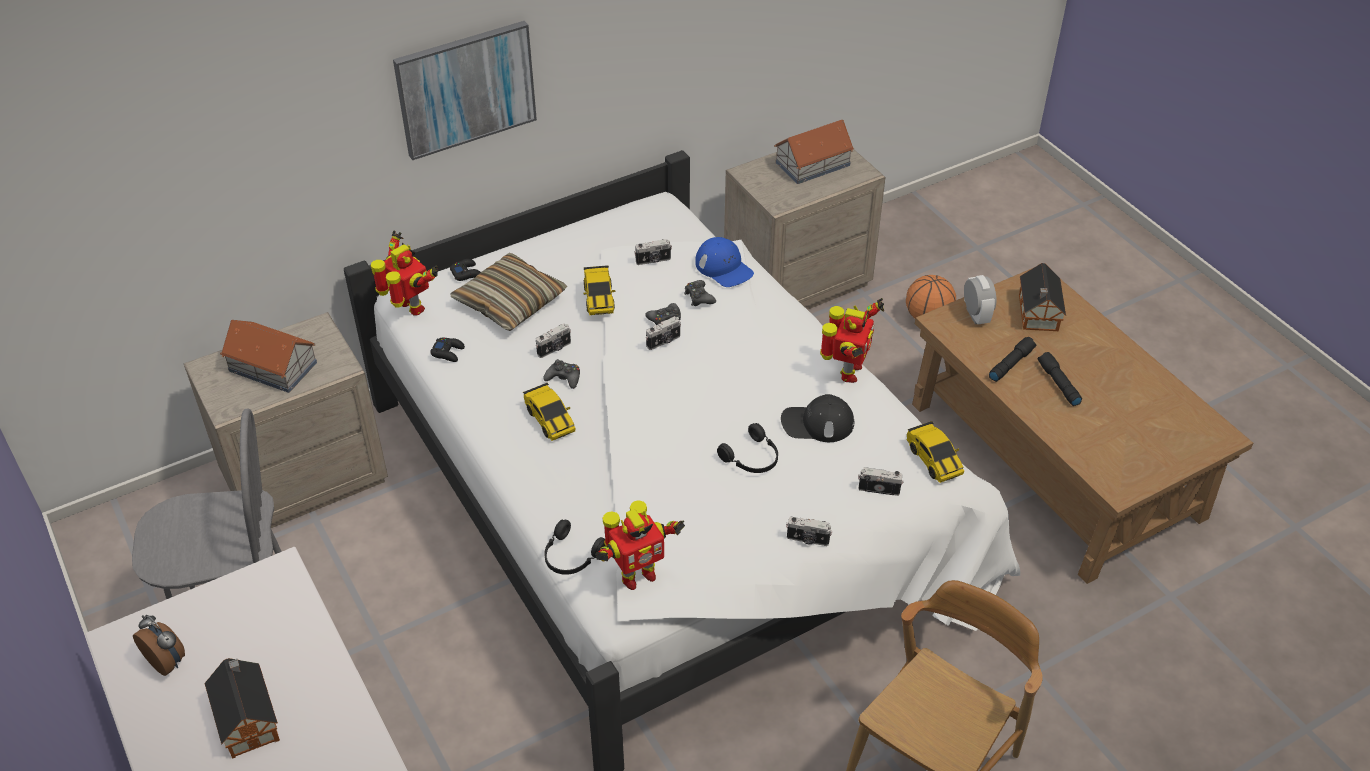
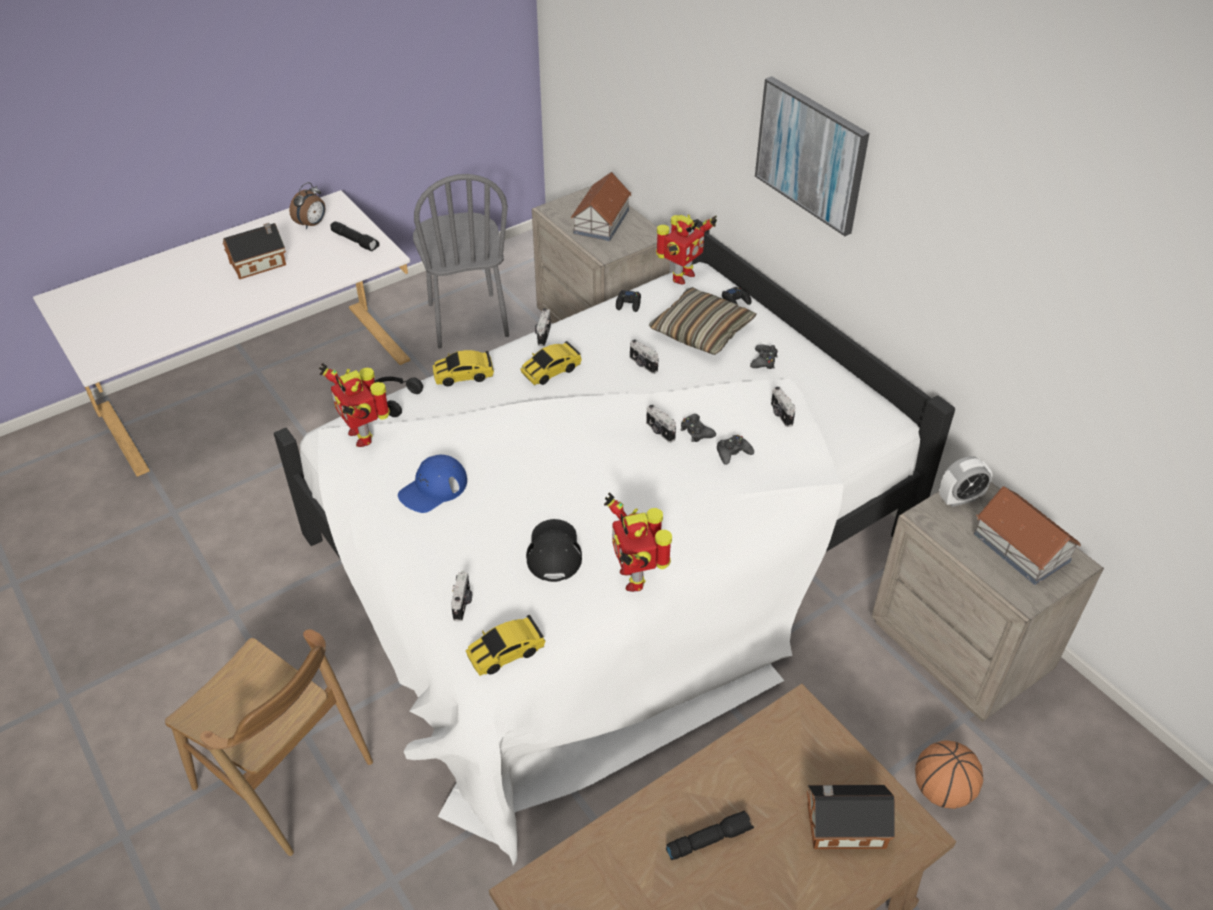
camera: 85 degrees right, 0 degrees up
black game controller [543,359,580,389] -> black game controller moved to [750,345,778,369]
toy car [583,265,615,315] -> toy car moved to [433,350,494,386]
blue cap [695,237,754,287] -> blue cap moved to [398,455,467,513]
black headphones [717,423,778,473] -> none
camera [786,517,832,546] -> camera moved to [535,308,551,346]
toy robot [820,298,884,383] -> toy robot turned 60 degrees clockwise [604,492,672,592]
alarm clock [964,275,996,324] -> alarm clock moved to [939,456,993,507]
black flashlight [989,337,1036,382] -> black flashlight moved to [330,221,379,251]

